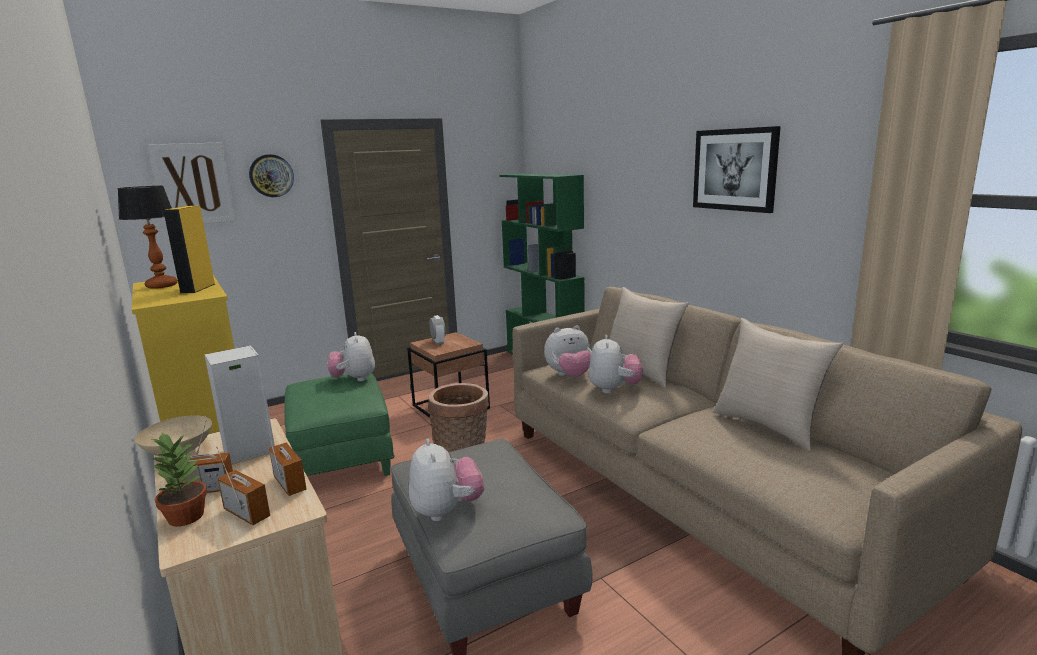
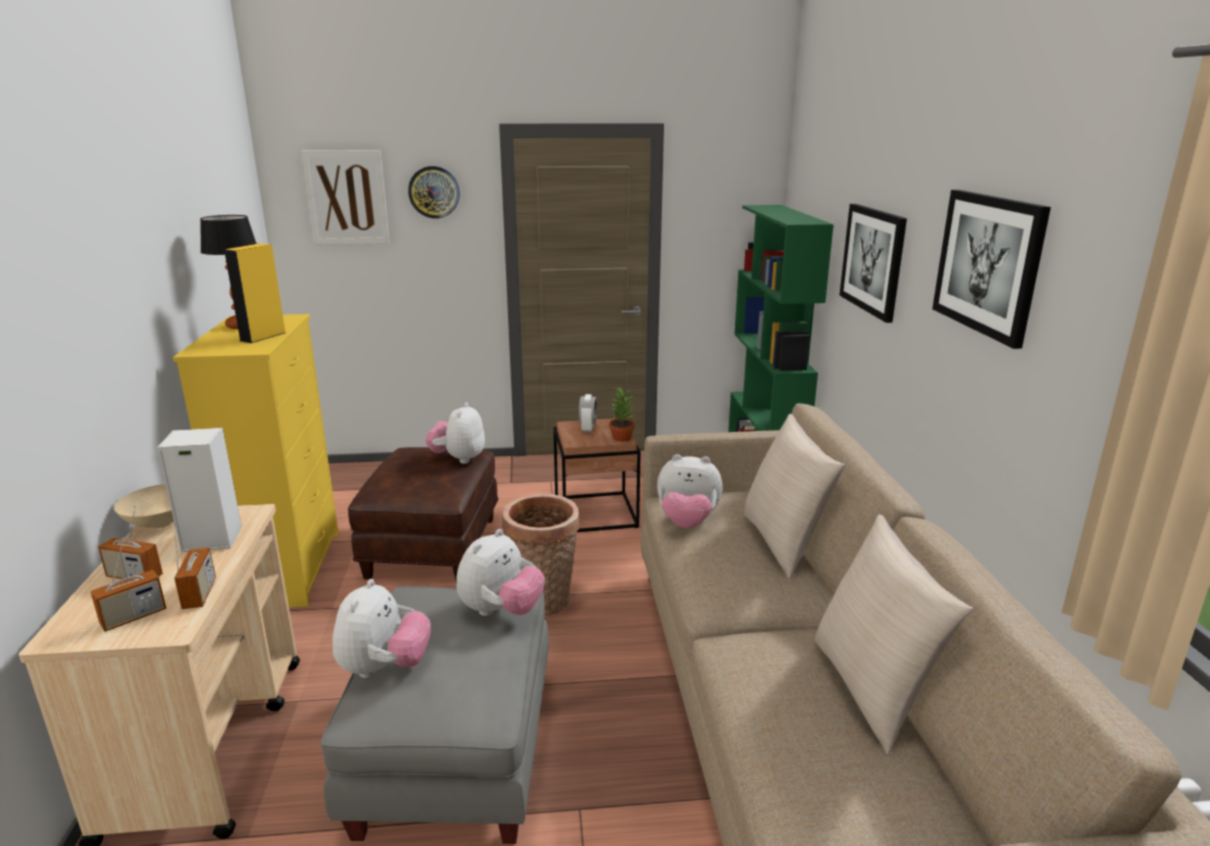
camera: 25 degrees right, 5 degrees up
potted plant [150,433,207,527] -> potted plant moved to [609,386,635,442]
radio [216,447,270,525] -> radio turned 75 degrees clockwise [90,537,166,632]
green ottoman [284,373,395,476] -> brown ottoman [348,447,498,580]
plush toy [589,335,643,394] -> plush toy moved to [456,529,545,616]
none -> picture [839,204,907,323]

